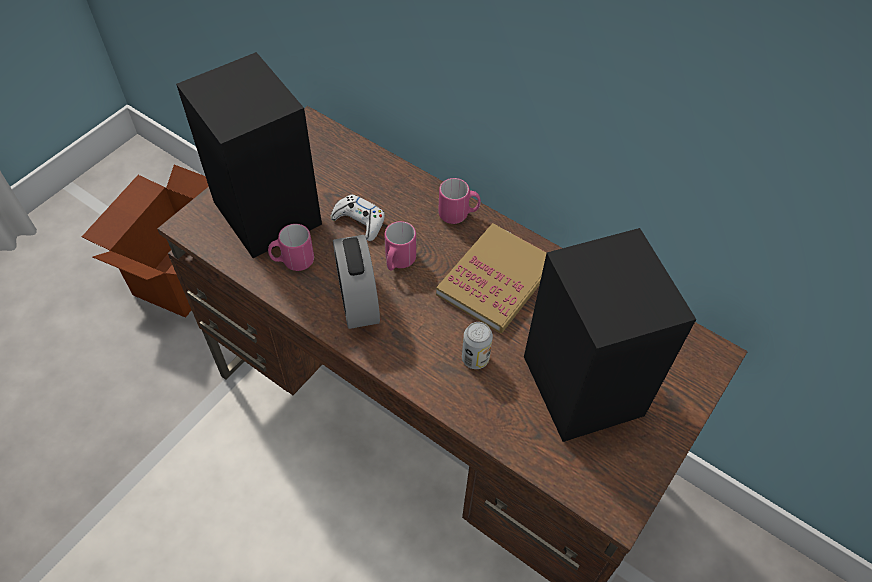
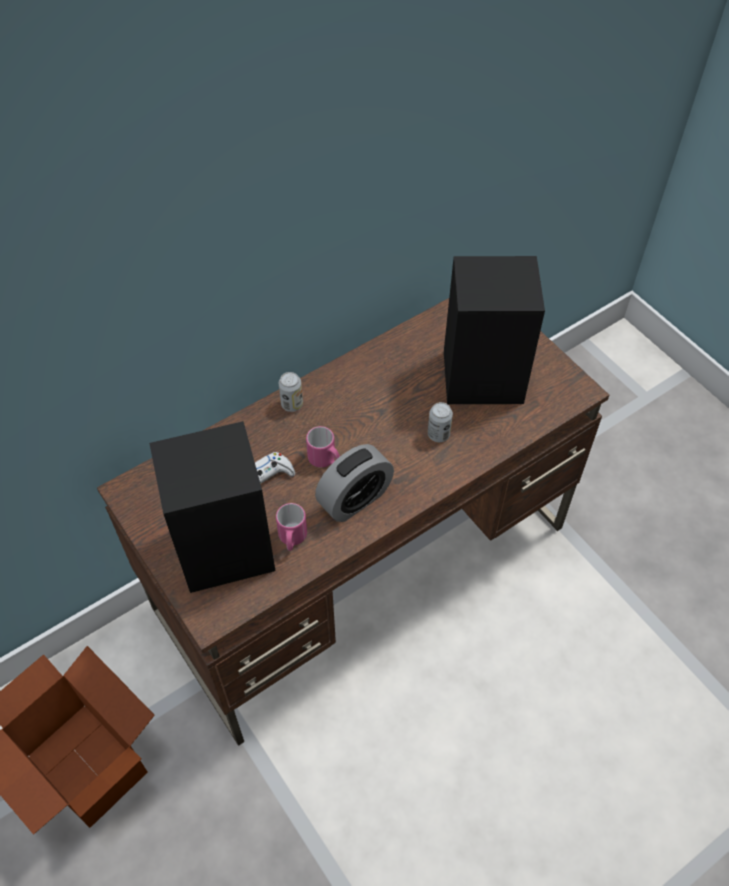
camera: 70 degrees left, 0 degrees up
alarm clock [333,235,380,329] -> alarm clock turned 45 degrees counterclockwise [315,444,394,522]
book [436,223,547,333] -> none
pink mug [438,178,481,224] -> can [279,372,303,412]

